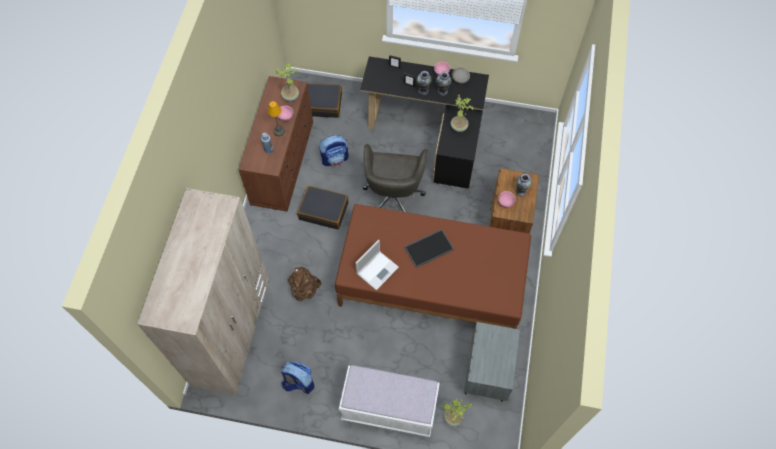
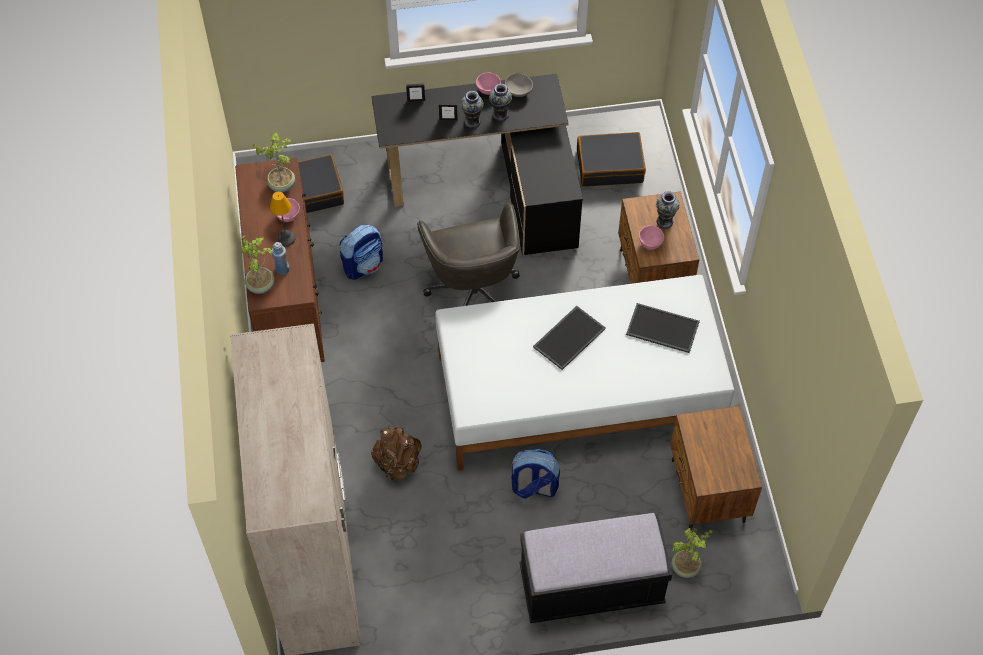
camera: 20 degrees left, 5 degrees down
backpack [281,361,315,394] -> backpack moved to [510,449,560,499]
black suitcase [297,186,348,230] -> black suitcase moved to [577,132,646,187]
brown bed [335,204,531,329] -> white bed [435,275,735,471]
white bench [339,365,440,437] -> black bench [519,513,672,623]
laptop [355,240,399,290] -> none
potted plant [450,94,475,132] -> potted plant moved to [239,235,274,294]
grey nightstand [464,322,520,402] -> brown nightstand [670,406,762,530]
none -> tray [626,303,700,353]

